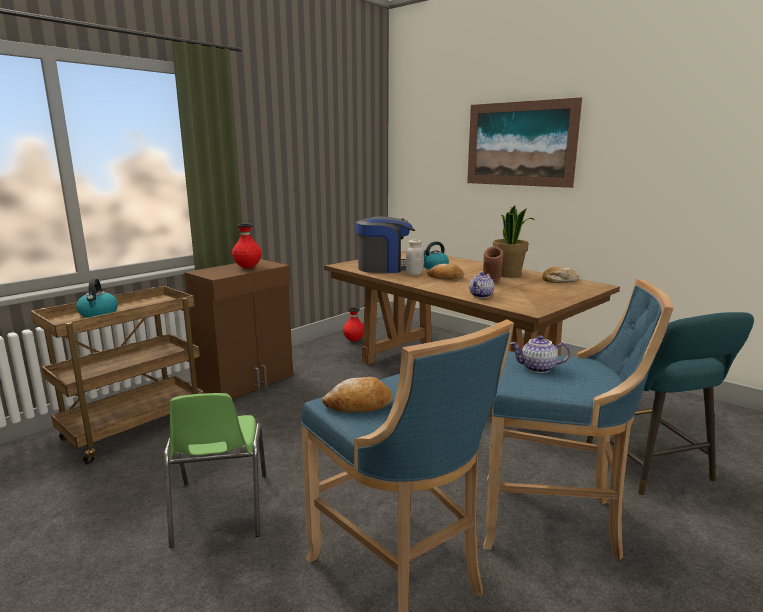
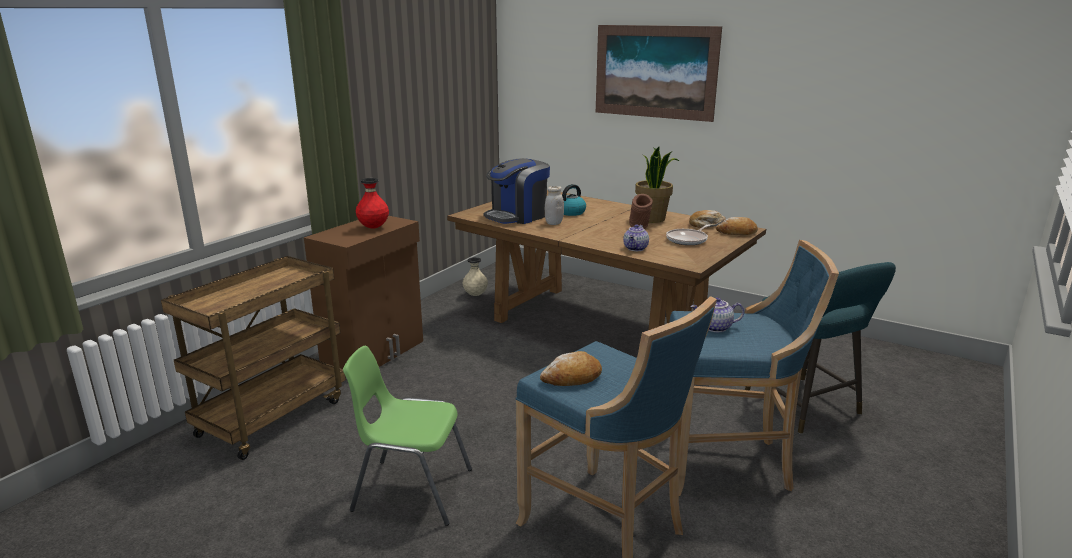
camera: 10 degrees left, 5 degrees up
kettle [76,278,118,318] -> none
green chair [164,393,266,548] -> green chair turned 120 degrees clockwise [343,346,472,526]
red vase [343,307,364,342] -> beige vase [462,257,488,296]
coffee machine [356,217,415,273] -> coffee machine turned 150 degrees clockwise [484,158,550,224]
bread [427,264,464,280] -> bread moved to [716,217,758,235]
none -> frying pan [666,225,710,245]

